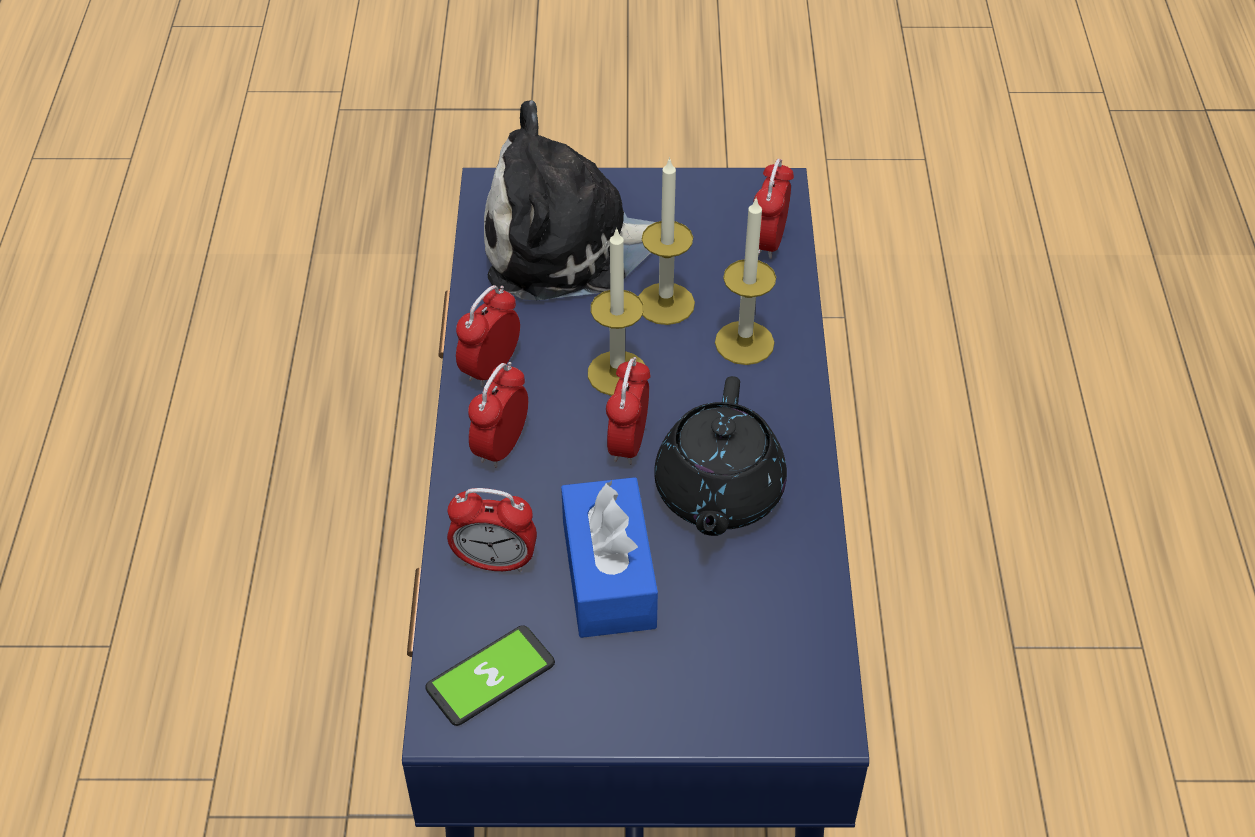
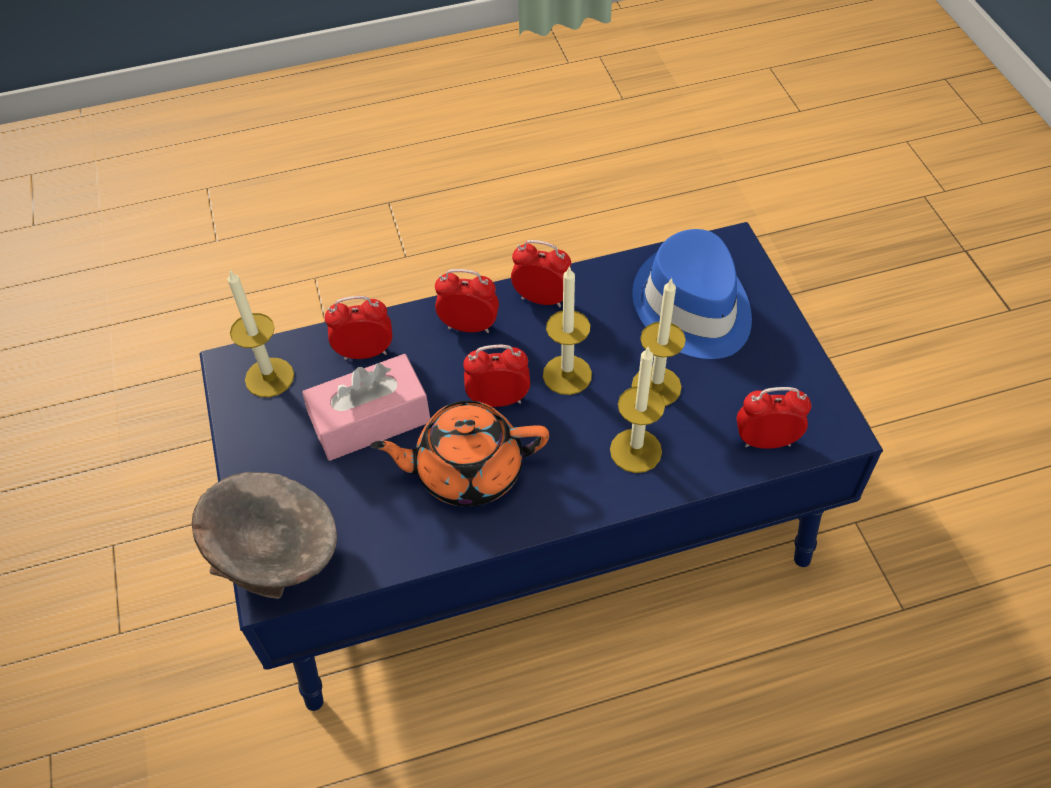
camera: 75 degrees right, 5 degrees up
phone [425,625,555,726] -> candle [227,270,294,397]
alarm clock [447,488,537,572] -> alarm clock turned 90 degrees clockwise [325,296,392,360]
plush toy [484,100,686,300] -> blue hat [632,229,752,359]
blue tissue box [561,477,658,638] -> pink tissue box [302,354,430,461]
black teapot [654,376,787,536] -> orange teapot [370,401,549,507]
none -> grey bowl [192,472,337,599]

